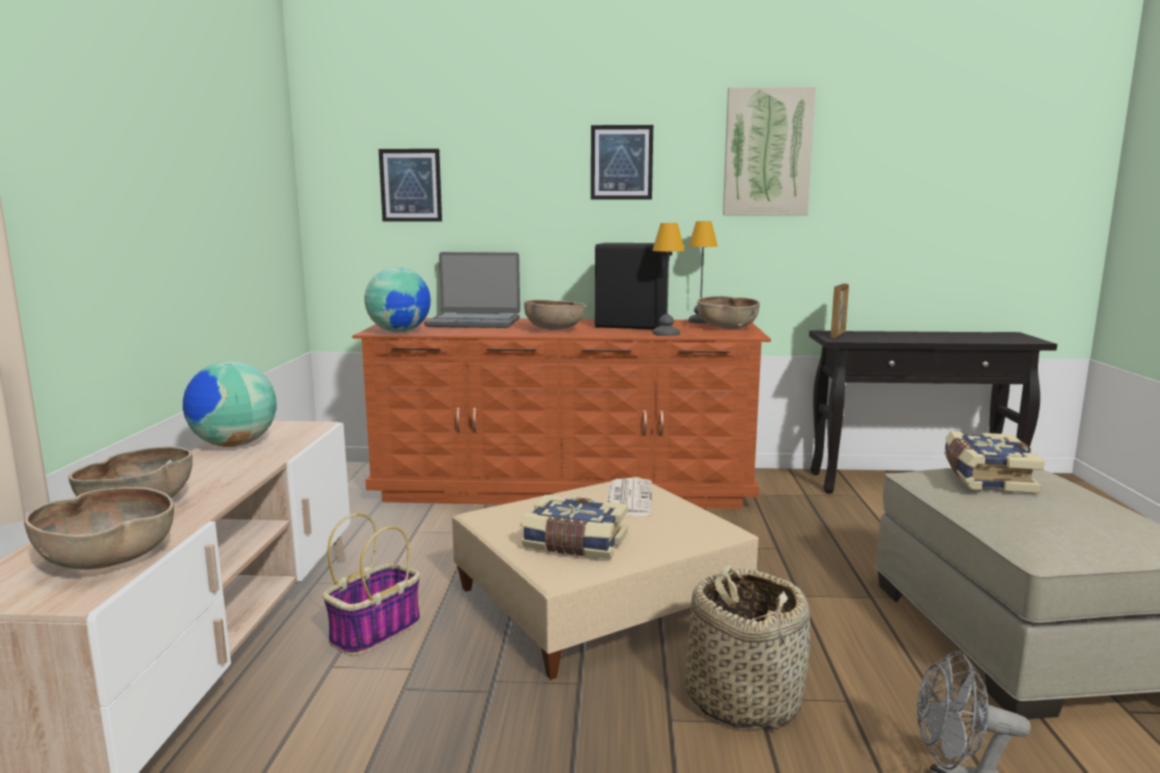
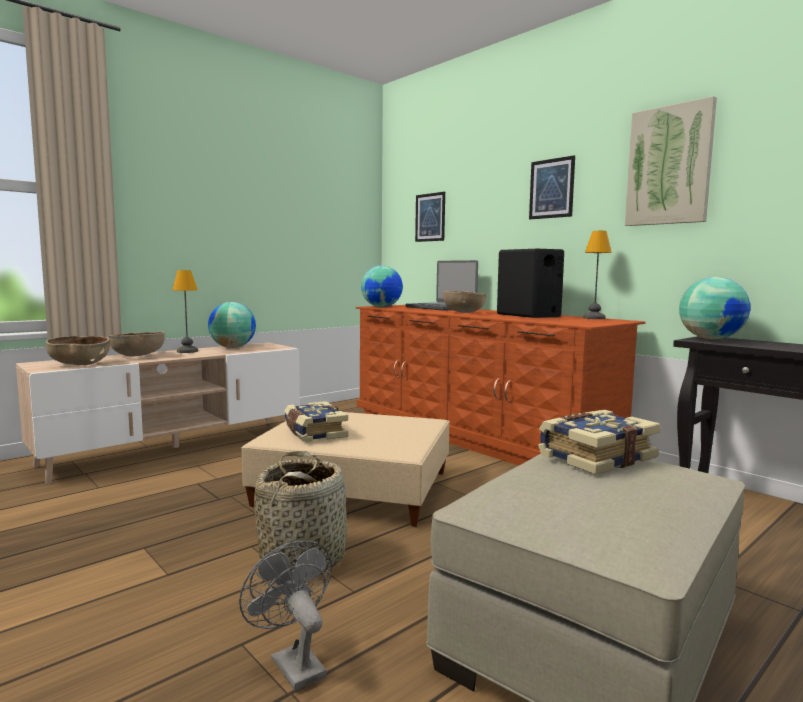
camera: 45 degrees right, 5 degrees down
basket [323,513,420,656] -> none
newspaper [606,478,652,516] -> none
table lamp [652,223,685,336] -> table lamp moved to [172,270,198,353]
brown bowl [697,296,760,329] -> none
picture frame [830,284,849,338] -> globe [679,277,750,339]

